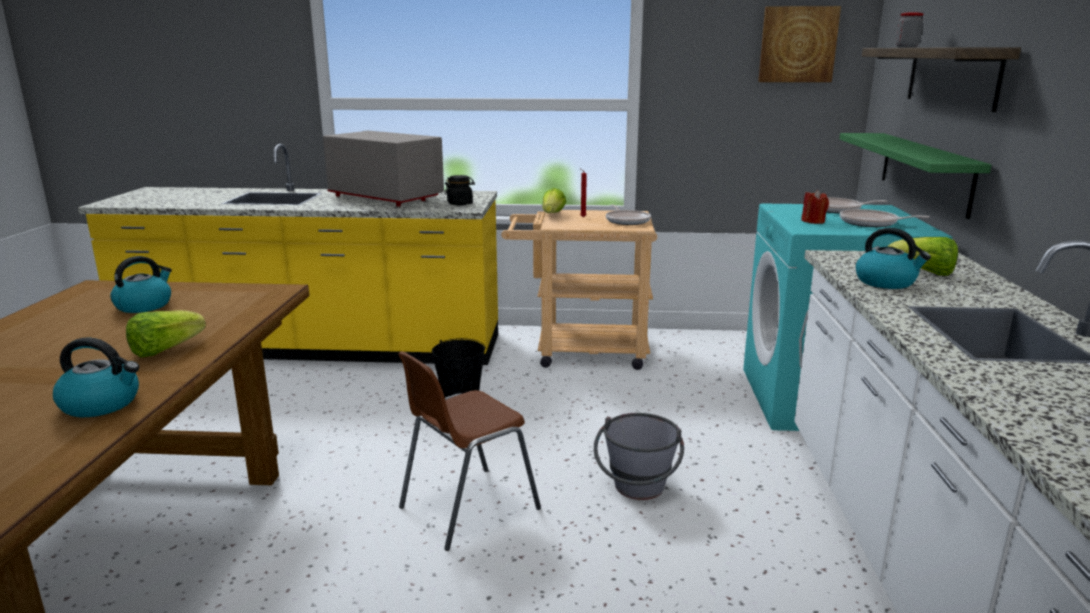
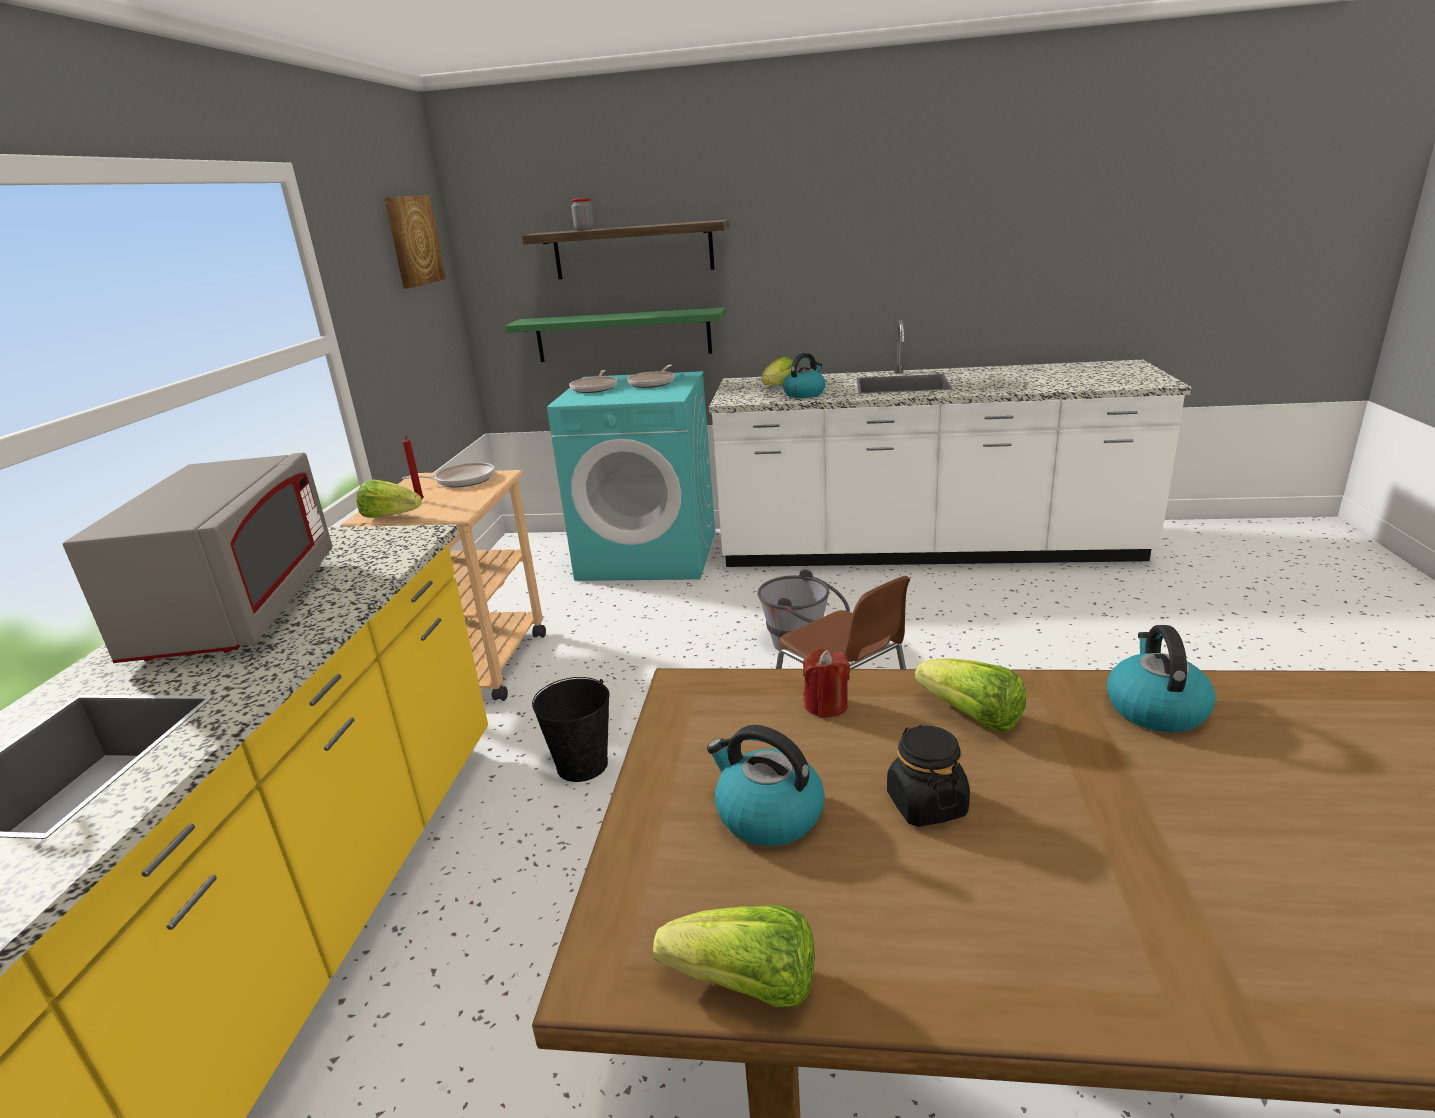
camera: 85 degrees left, 5 degrees up
grey microwave [323,131,444,207] -> grey microwave turned 135 degrees clockwise [63,453,332,663]
black jar [444,175,475,205] -> black jar moved to [887,725,970,827]
red candle [801,190,829,224] -> red candle moved to [803,649,850,718]
none -> lettuce [653,905,814,1008]

